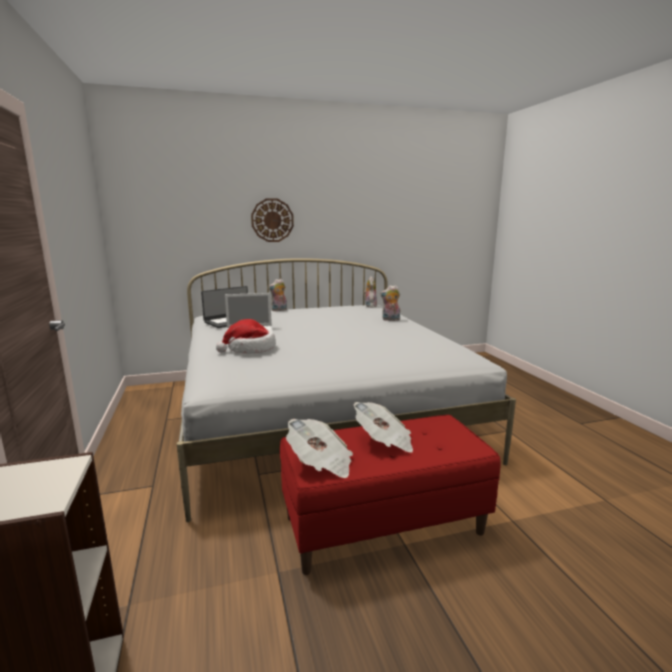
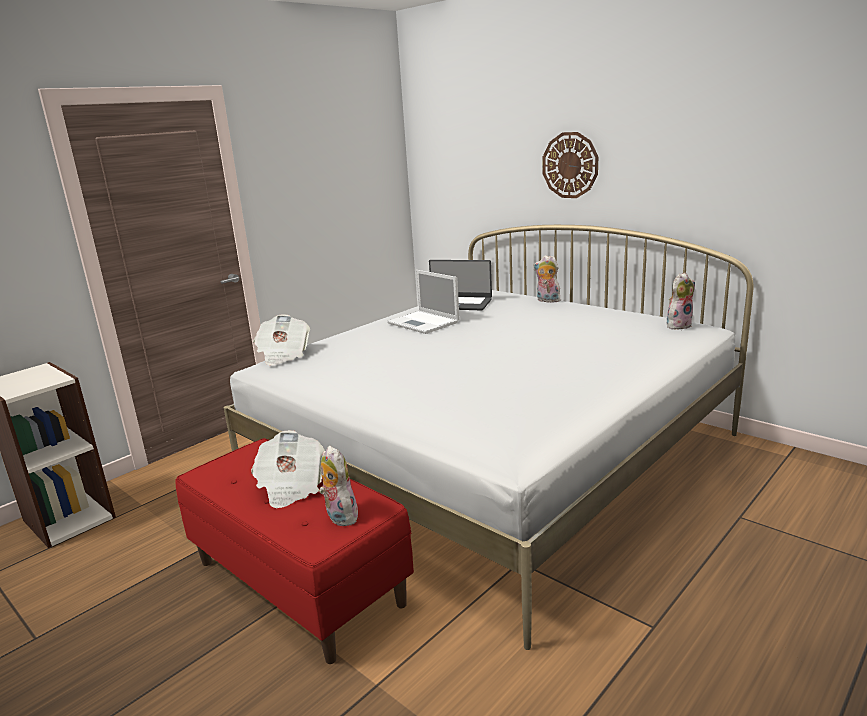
camera: 60 degrees right, 5 degrees up
hat [216,319,276,354] -> none
newspaper [286,419,353,478] -> newspaper moved to [253,314,310,366]
plush toy [380,285,400,321] -> plush toy moved to [319,446,358,526]

